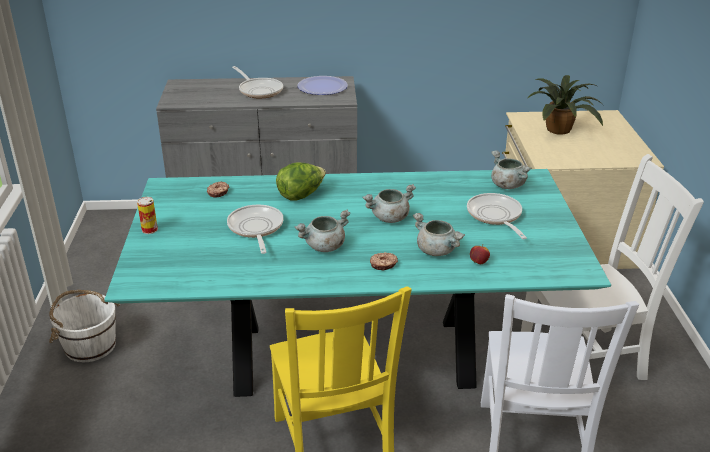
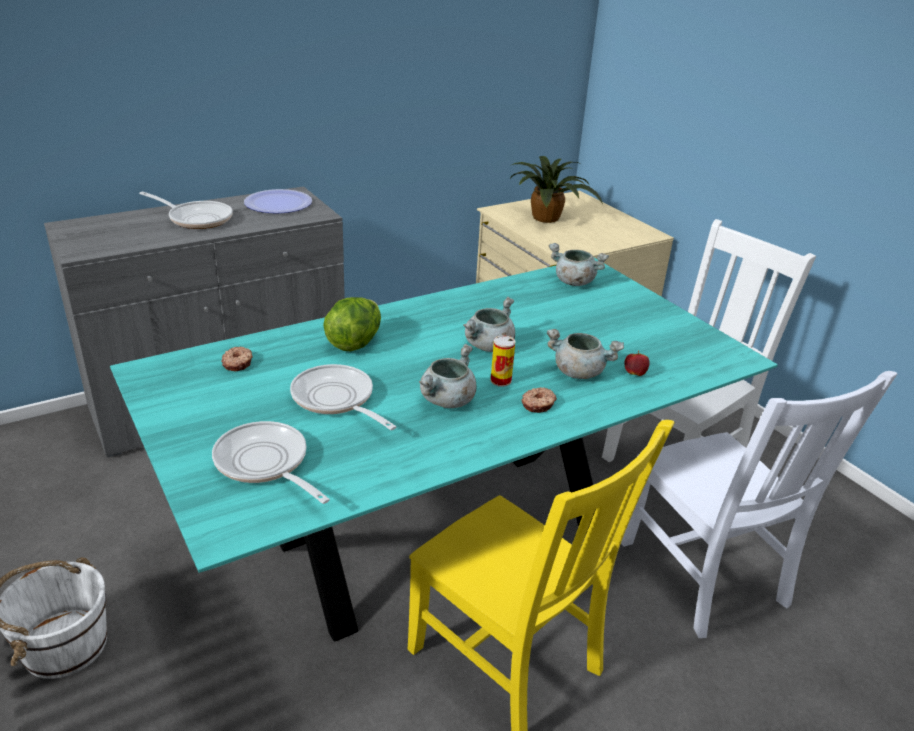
camera: 30 degrees left, 0 degrees up
can [137,197,158,234] -> can moved to [491,335,515,387]
frying pan [467,193,527,239] -> frying pan moved to [212,421,330,504]

